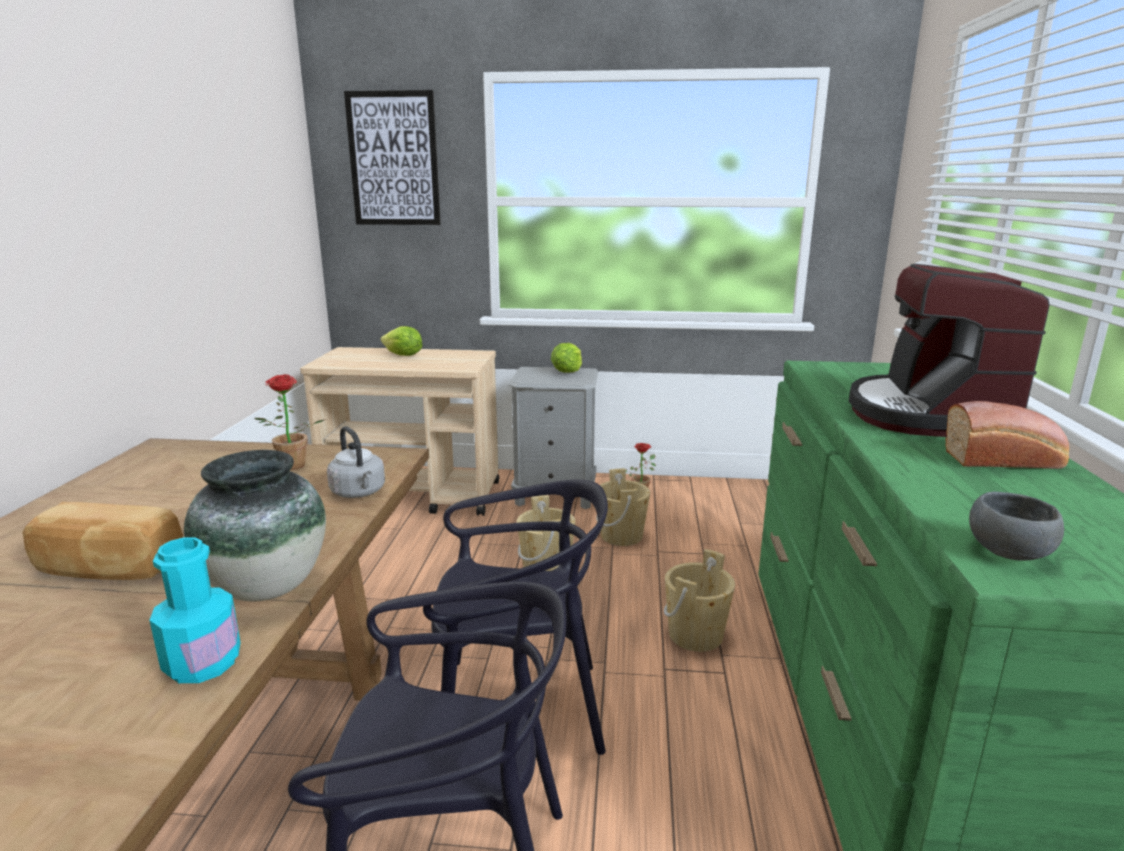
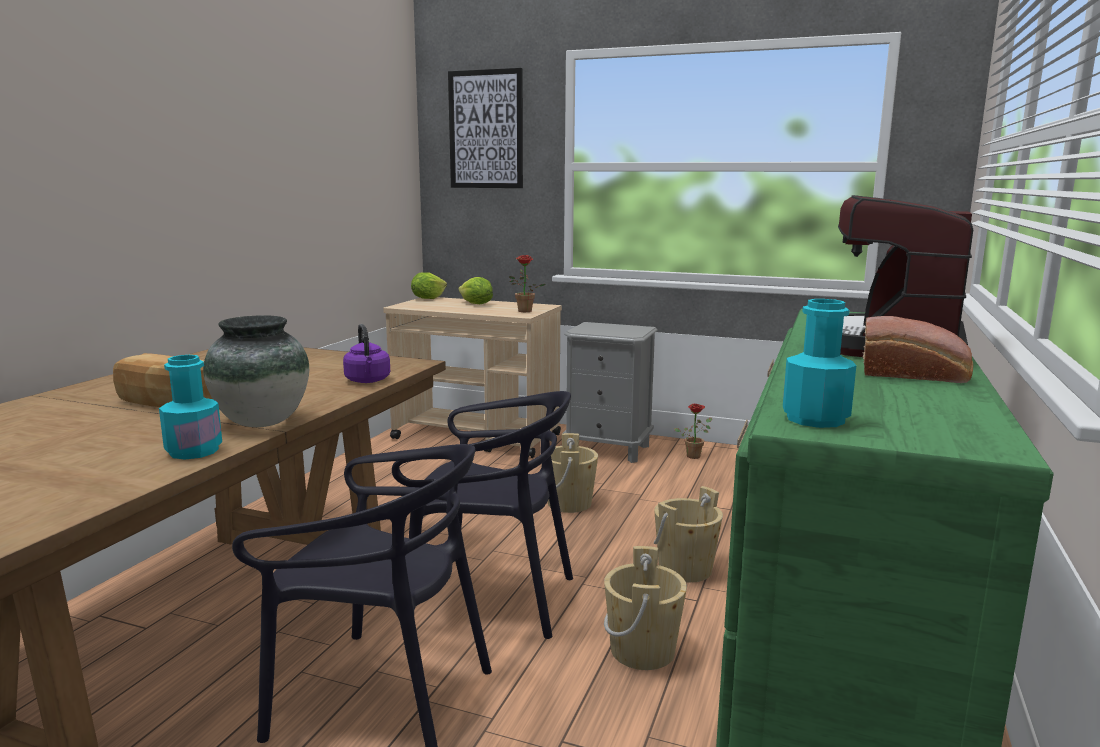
camera: 15 degrees right, 5 degrees down
potted plant [254,374,324,470] -> potted plant moved to [509,255,546,312]
grey kettle [327,426,385,498] -> purple kettle [343,324,390,383]
lettuce [551,343,582,373] -> lettuce moved to [411,272,447,299]
beige bucket [596,469,650,546] -> beige bucket moved to [604,546,687,670]
grey bowl [969,492,1064,561] -> turquoise bottle [783,299,856,428]

